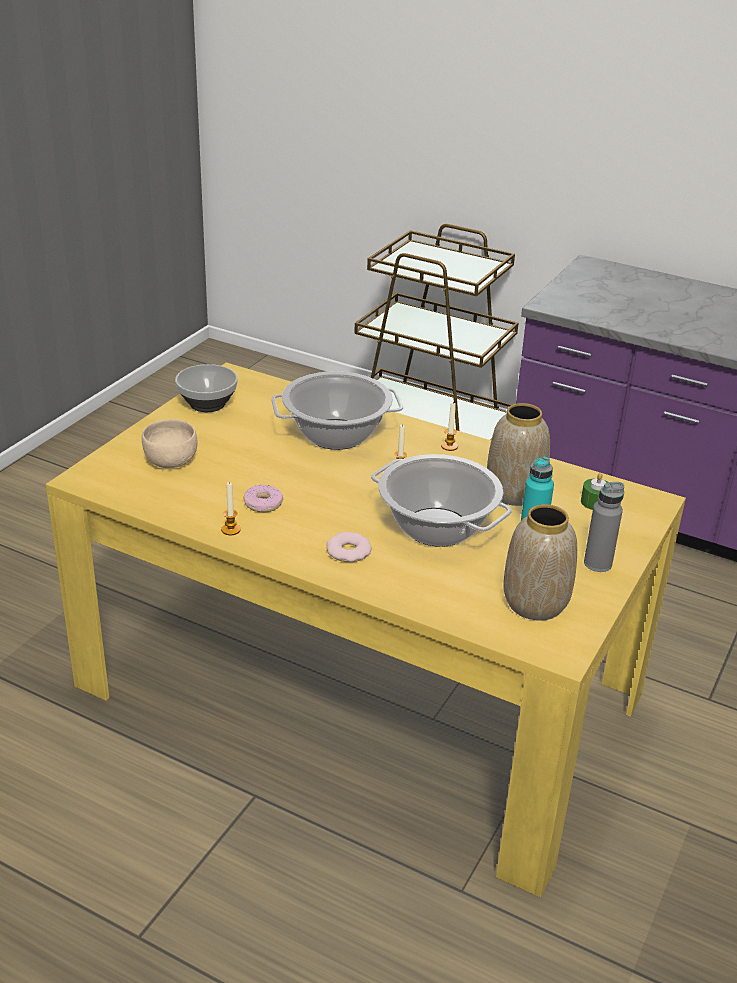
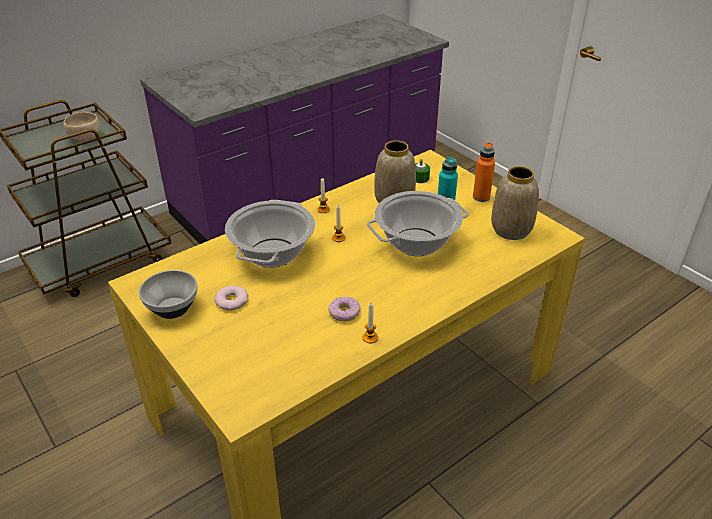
camera: 65 degrees left, 5 degrees up
beige bowl [142,419,198,468] -> beige bowl moved to [63,112,100,141]
donut [327,532,372,562] -> donut moved to [214,286,248,310]
grey bottle [584,482,624,572] -> orange bottle [473,143,495,202]

